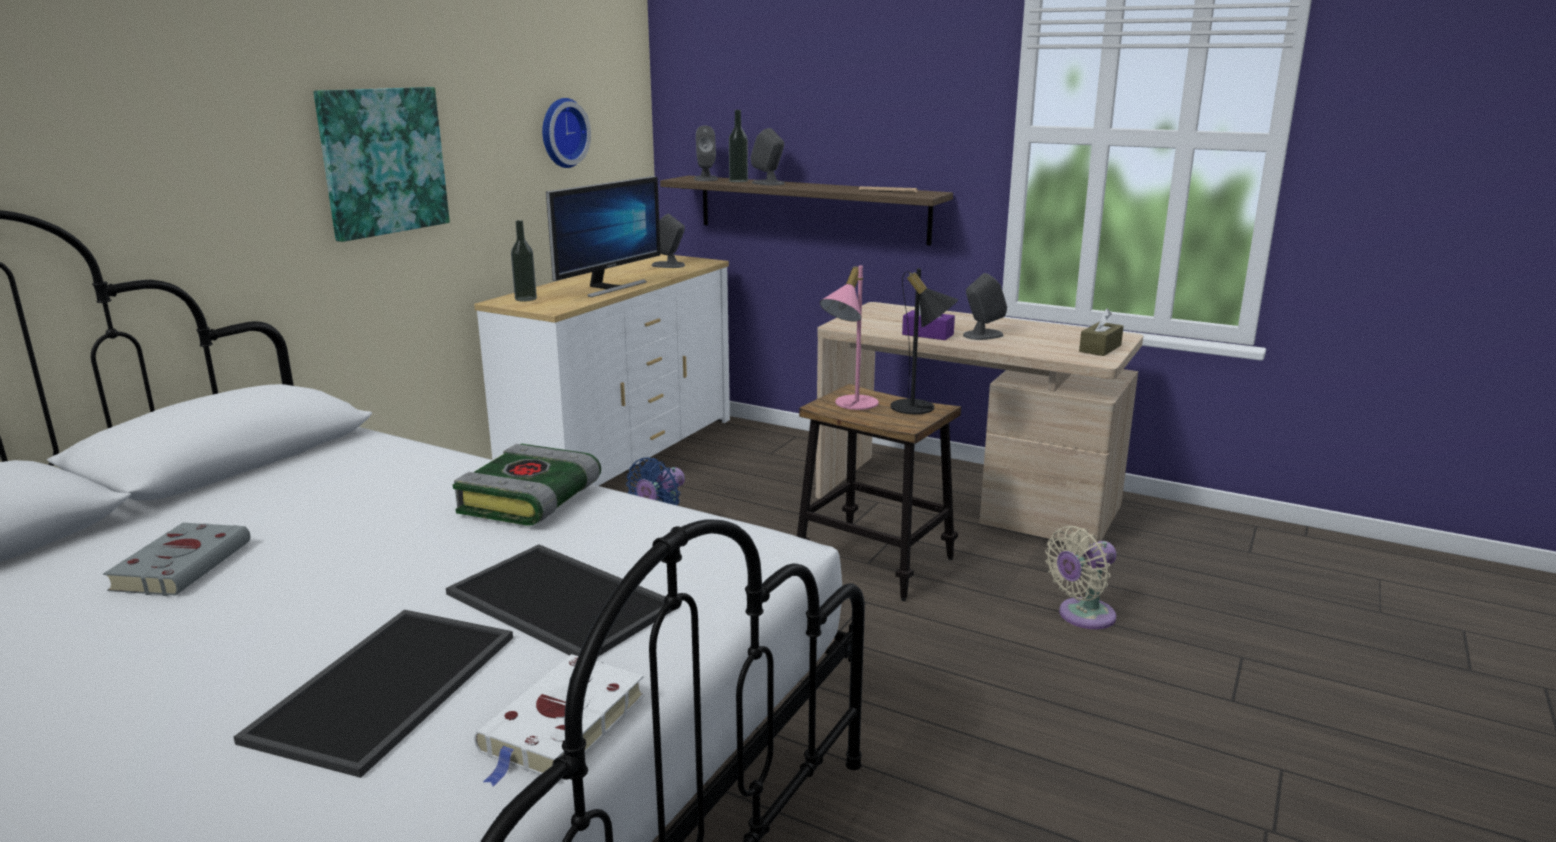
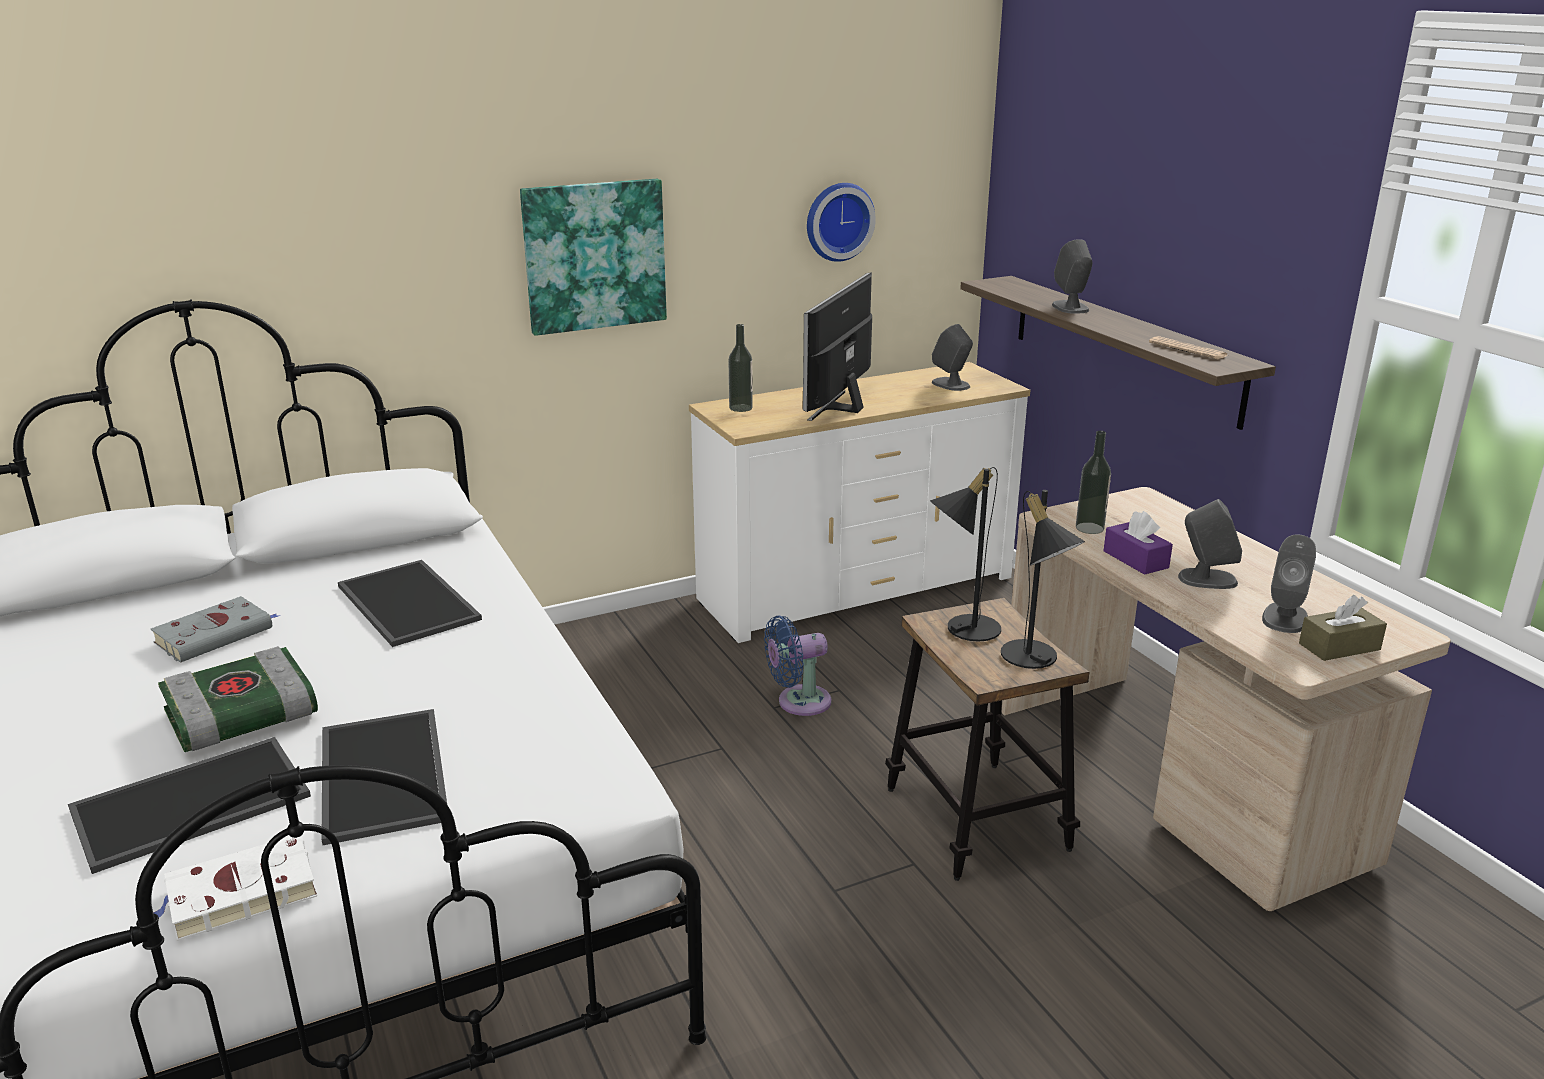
camera: 35 degrees right, 5 degrees up
book [453,444,601,526] -> book moved to [158,646,318,752]
monitor [546,176,661,297] -> monitor turned 135 degrees clockwise [803,272,872,421]
grey speaker [694,126,718,181] -> grey speaker moved to [1262,534,1316,633]
bottle [729,110,748,182] -> bottle moved to [1076,431,1111,534]
pink table lamp [820,265,878,410] -> black table lamp [930,467,1001,642]
beige fan [1045,526,1116,629] -> none
none -> tray [338,560,482,647]

